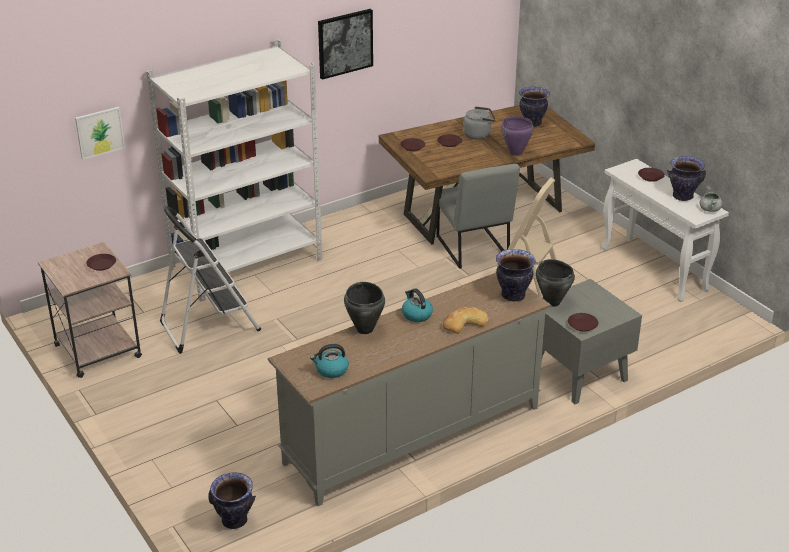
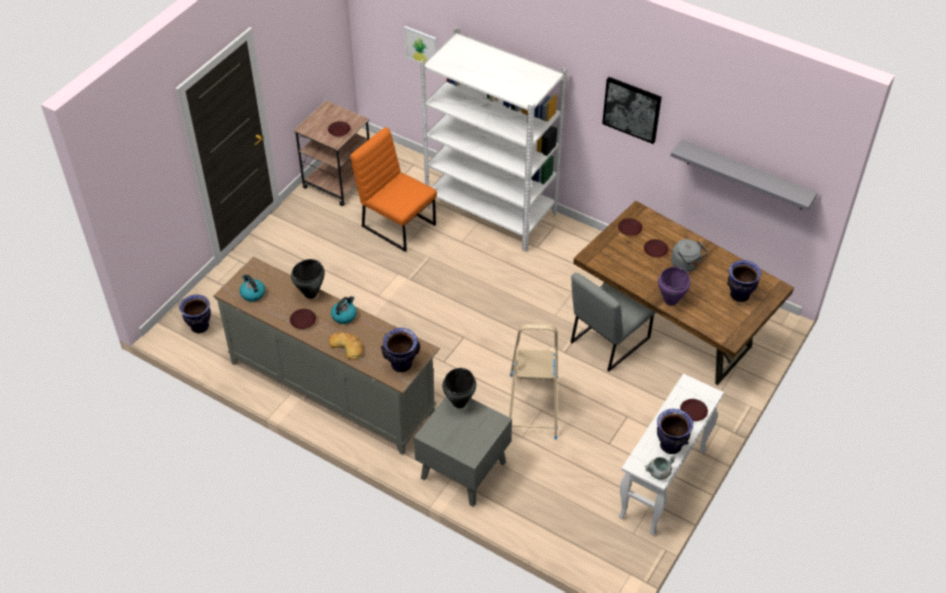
camera: 65 degrees right, 15 degrees up
step ladder [160,206,261,354] -> orange chair [350,127,437,252]
brown plate [568,313,598,332] -> brown plate moved to [290,309,316,329]
none -> grey shelf [671,139,818,211]

